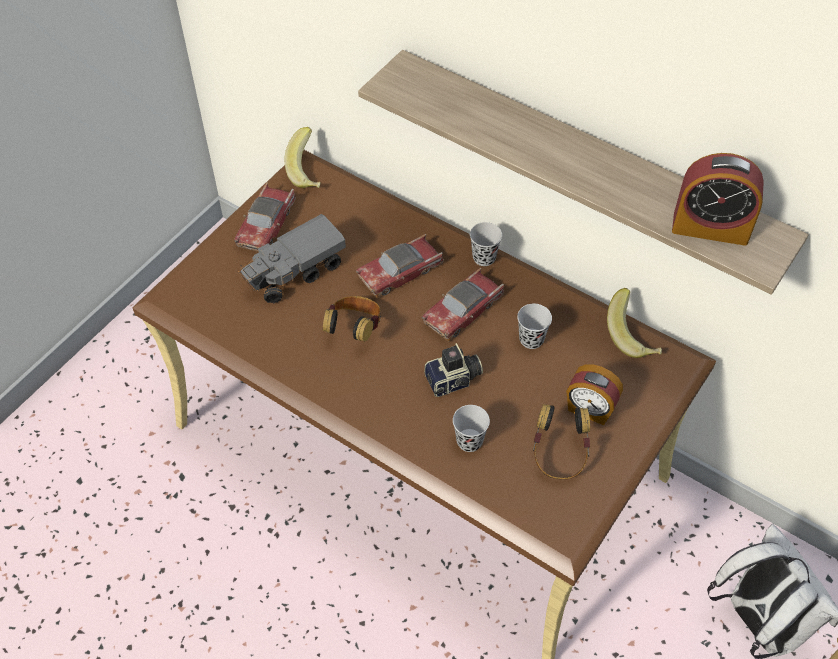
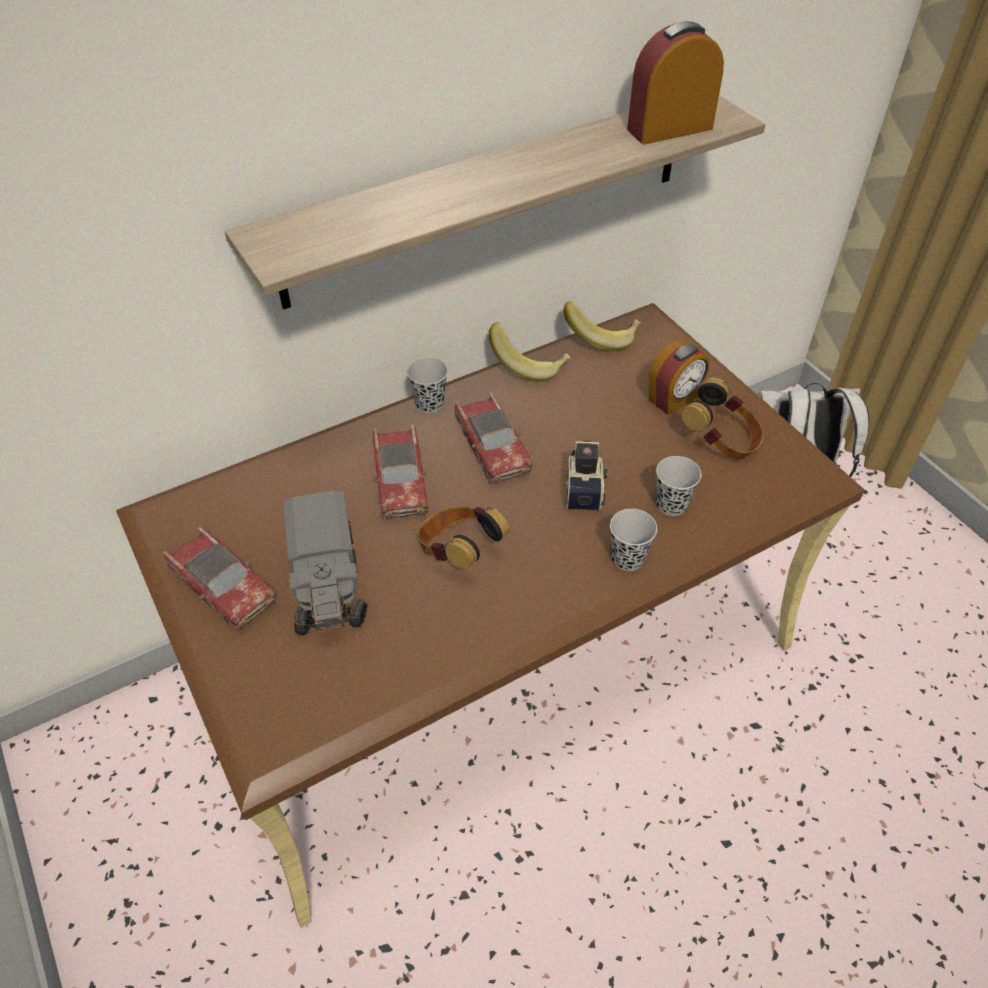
camera: 65 degrees left, 5 degrees down
banana [284,127,320,188] -> banana moved to [489,322,571,382]
black cup [517,303,552,349] -> black cup moved to [610,509,657,571]
alarm clock [672,153,764,246] -> alarm clock turned 150 degrees counterclockwise [627,21,724,144]

